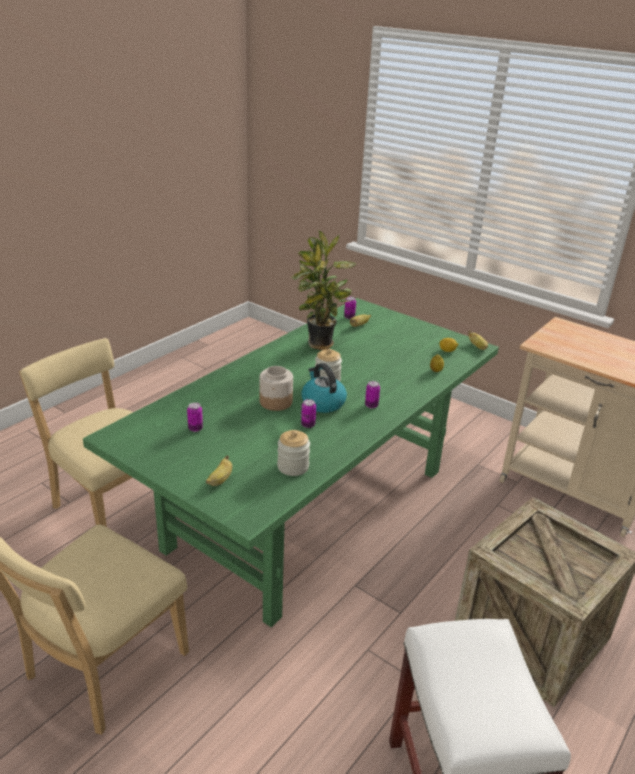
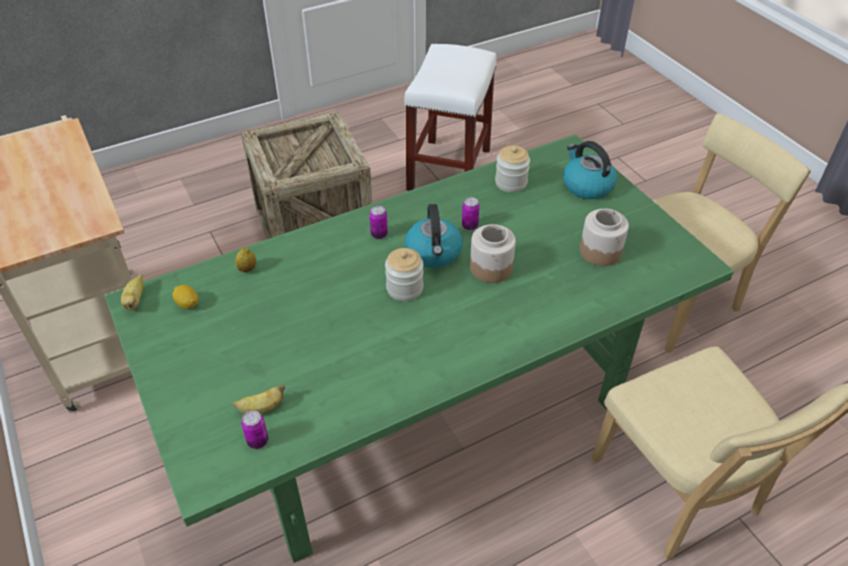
camera: 155 degrees left, 15 degrees up
can [187,402,203,432] -> jar [580,209,629,266]
banana [206,455,232,486] -> kettle [563,141,617,199]
potted plant [290,230,356,350] -> none

